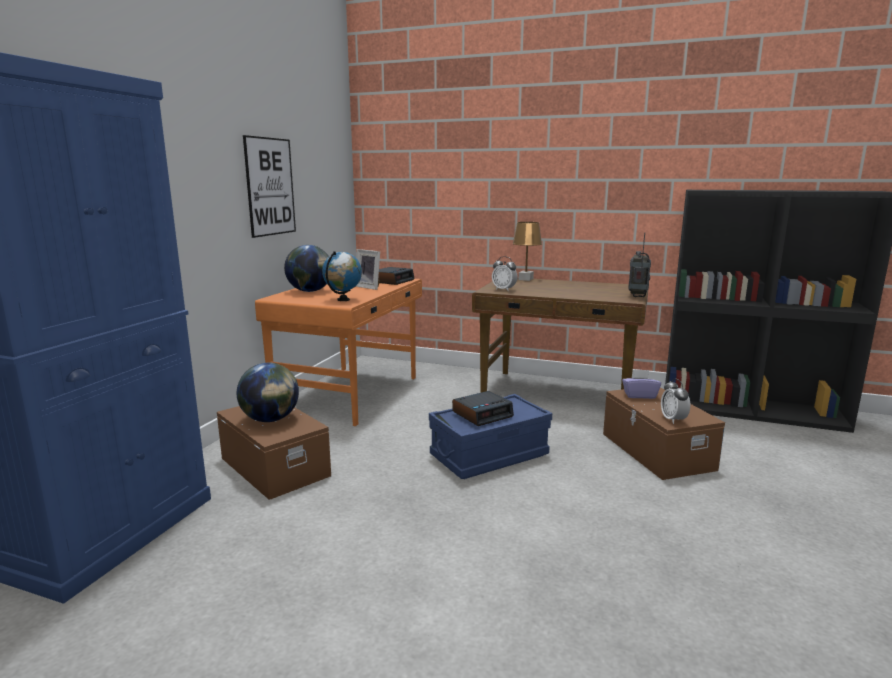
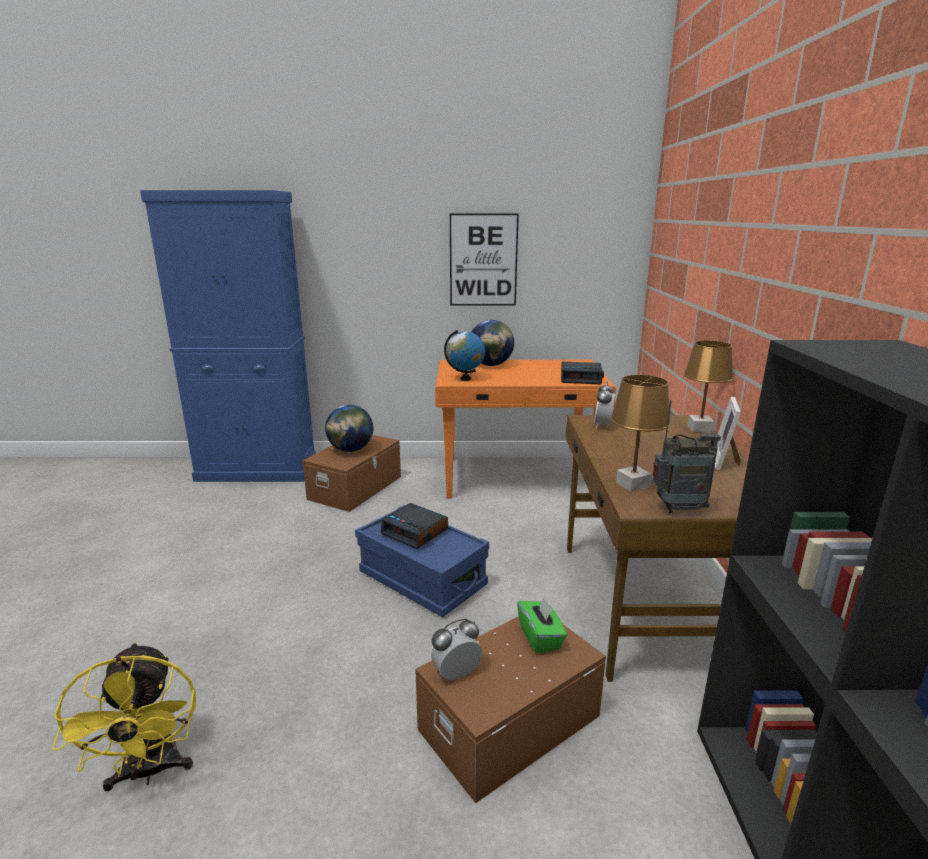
camera: 70 degrees right, 5 degrees up
picture frame [355,249,380,290] -> picture frame moved to [715,396,741,471]
purple tissue box [622,369,661,399] -> green tissue box [517,596,567,654]
none -> yellow fan [52,642,196,791]
none -> brown table lamp [610,375,671,492]

